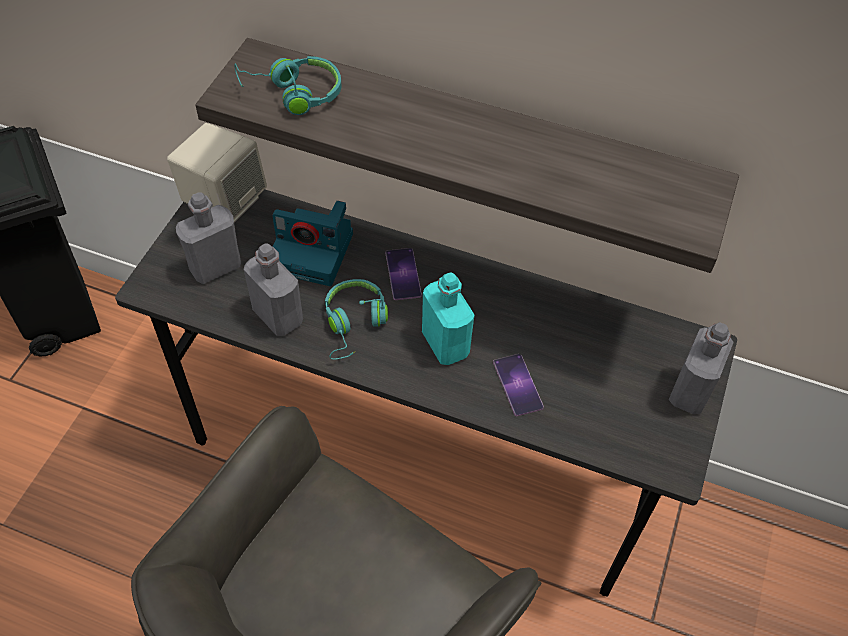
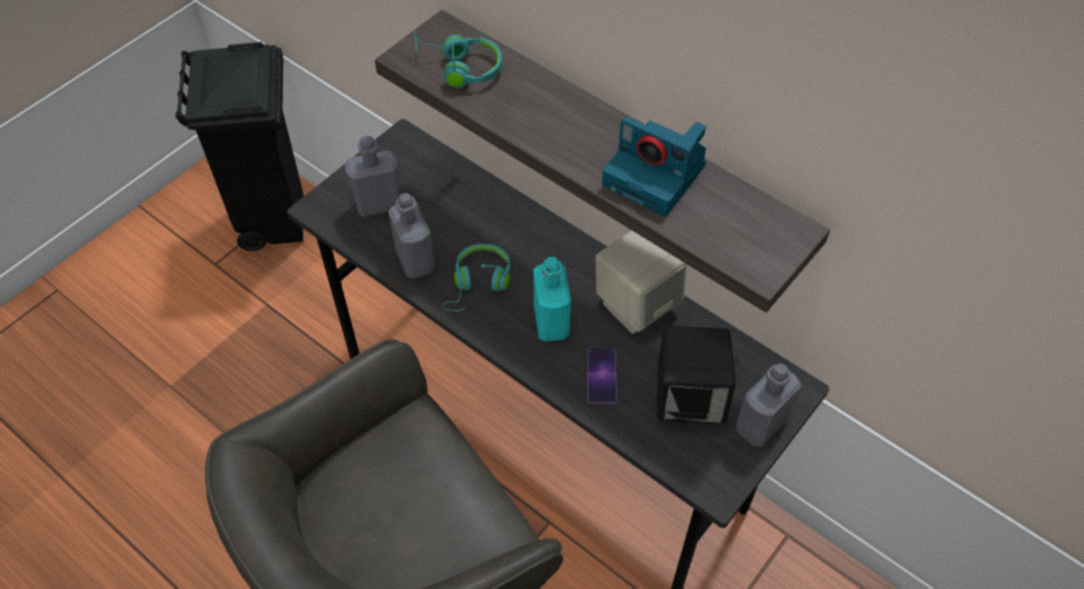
camera: 20 degrees right, 0 degrees up
beige speaker [167,123,267,223] -> beige speaker moved to [596,231,687,334]
camera [272,201,353,286] -> camera moved to [602,116,706,216]
phone [386,248,422,300] -> none
none -> black speaker [657,326,736,424]

